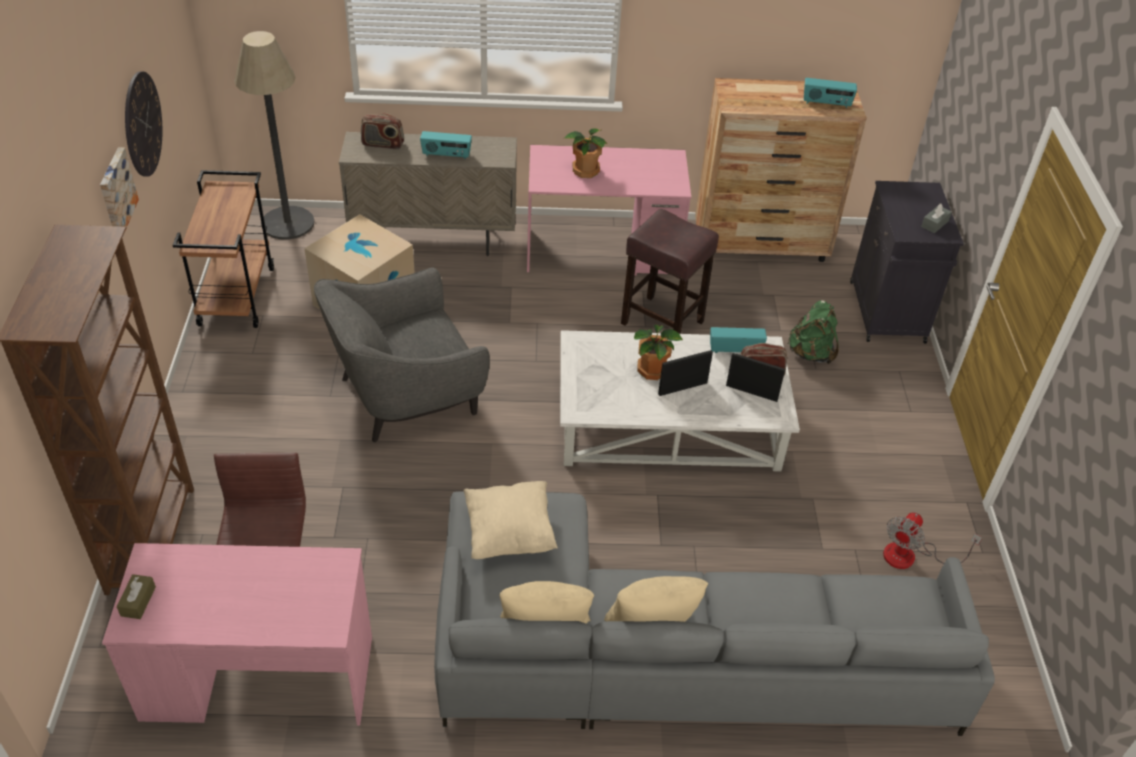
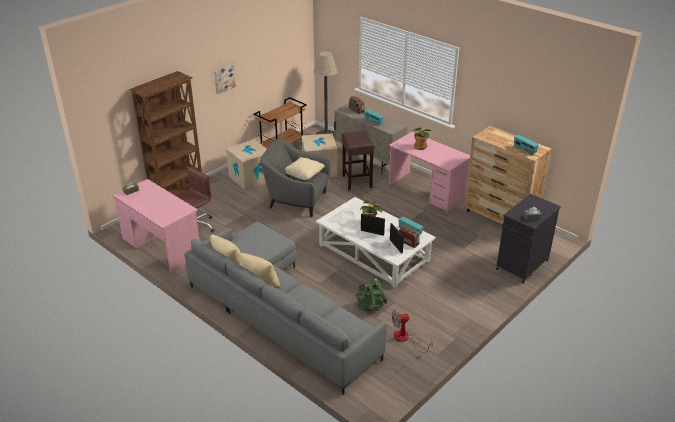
camera: 45 degrees right, 10 degrees down
wall clock [125,71,162,177] -> none
beige pillow [463,481,558,559] -> beige pillow moved to [285,157,325,180]
brown stool [621,209,719,334] -> brown stool moved to [342,131,374,191]
green backpack [787,300,839,364] -> green backpack moved to [356,278,387,314]
none -> cardboard box [226,139,267,190]

